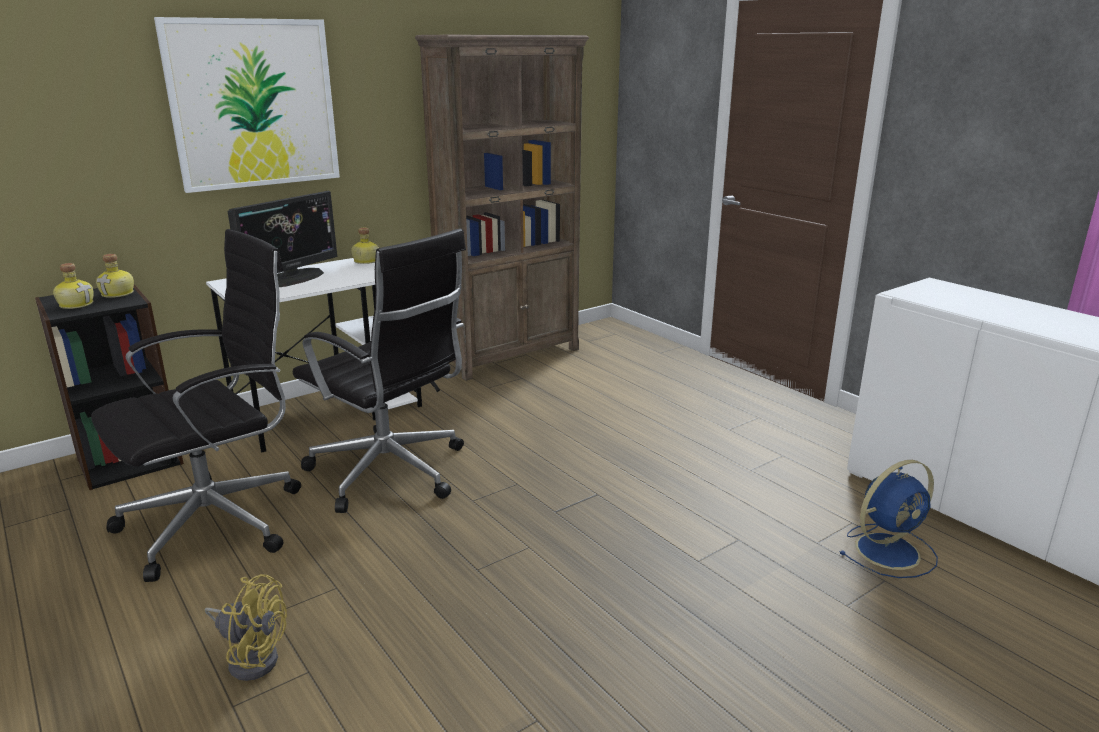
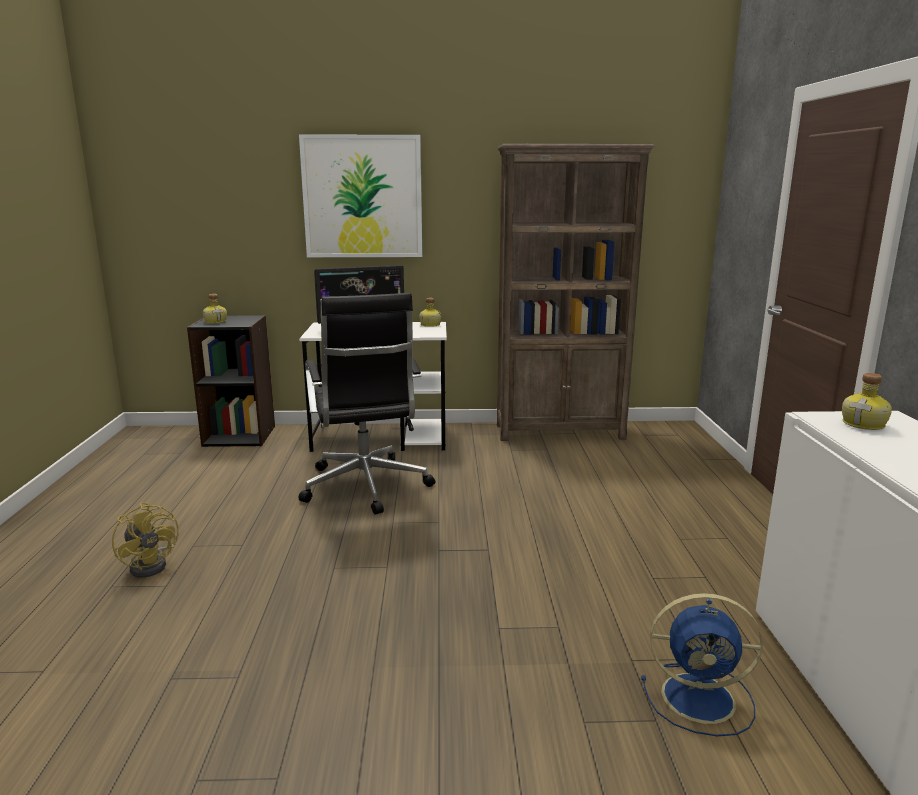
camera: 35 degrees right, 5 degrees down
black office chair [91,229,301,582] -> none
bottle [96,254,134,298] -> bottle moved to [842,373,892,430]

